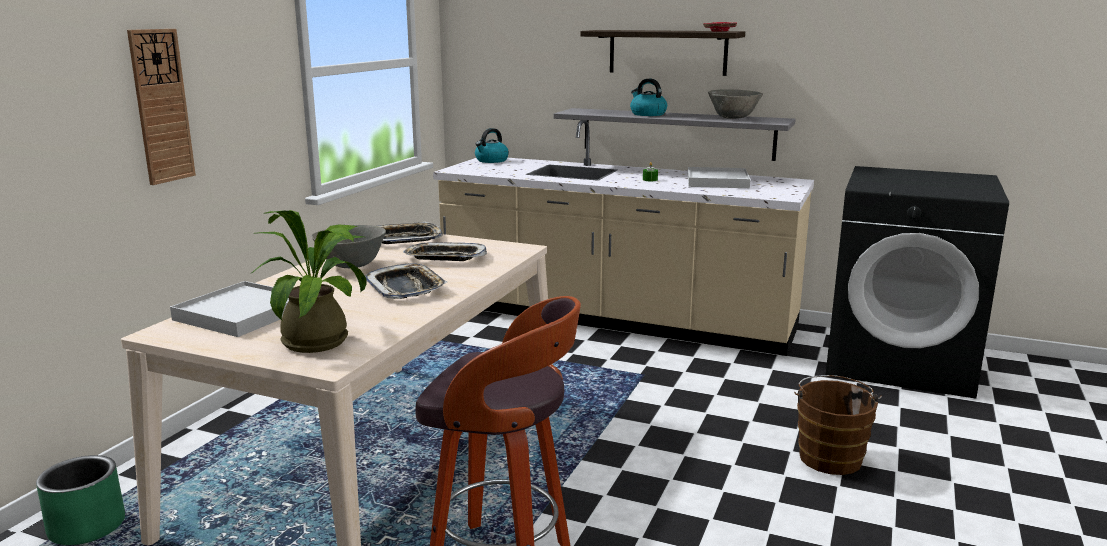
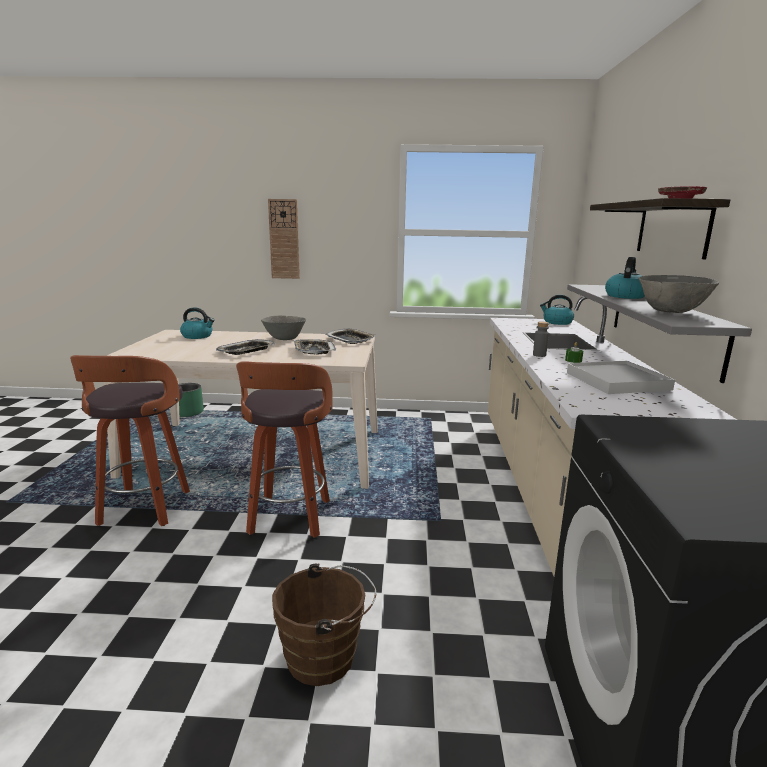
camera: 70 degrees right, 0 degrees up
white tray [170,281,289,337] -> kettle [180,307,215,339]
potted plant [250,210,367,353] -> none
none -> stool [236,361,333,538]
none -> grey bottle [533,321,549,357]

